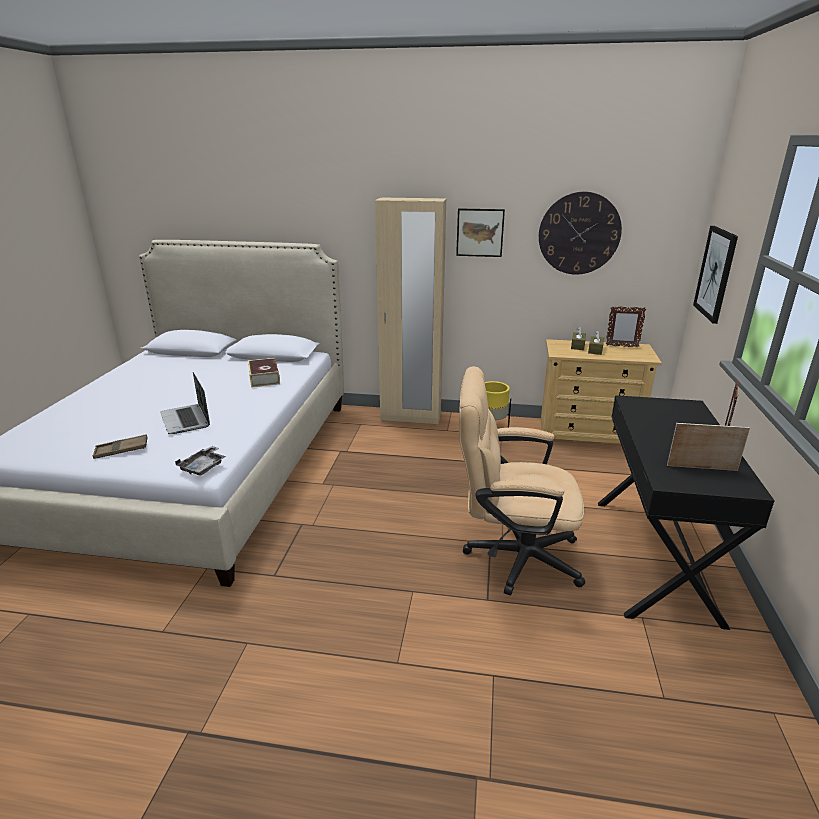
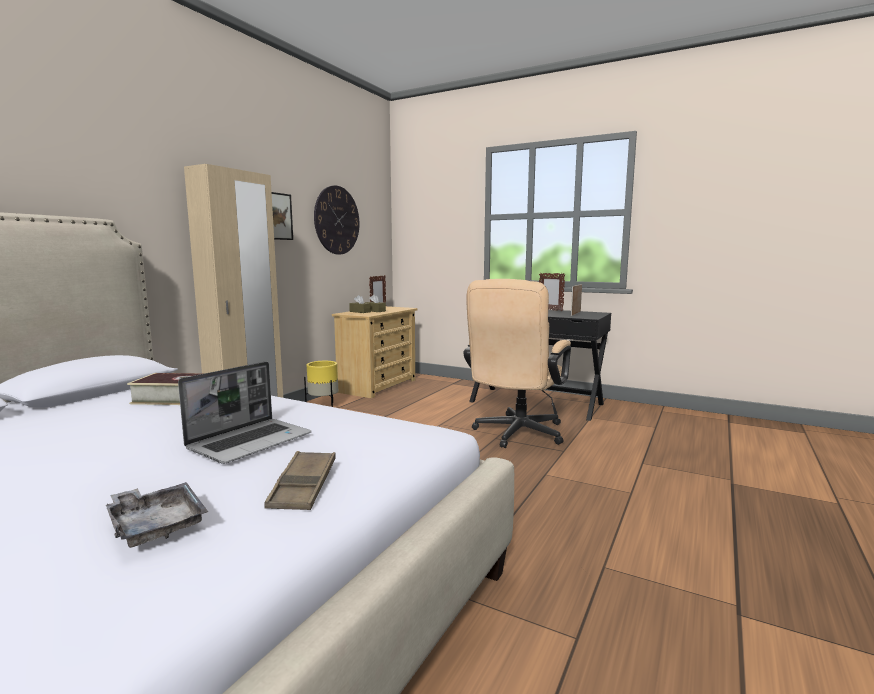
camera: 70 degrees left, 15 degrees down
laptop [160,372,210,434] -> laptop turned 45 degrees counterclockwise [178,361,311,464]
grey tray [175,446,226,476] -> grey tray moved to [106,482,208,548]
picture [693,226,738,324] -> none

